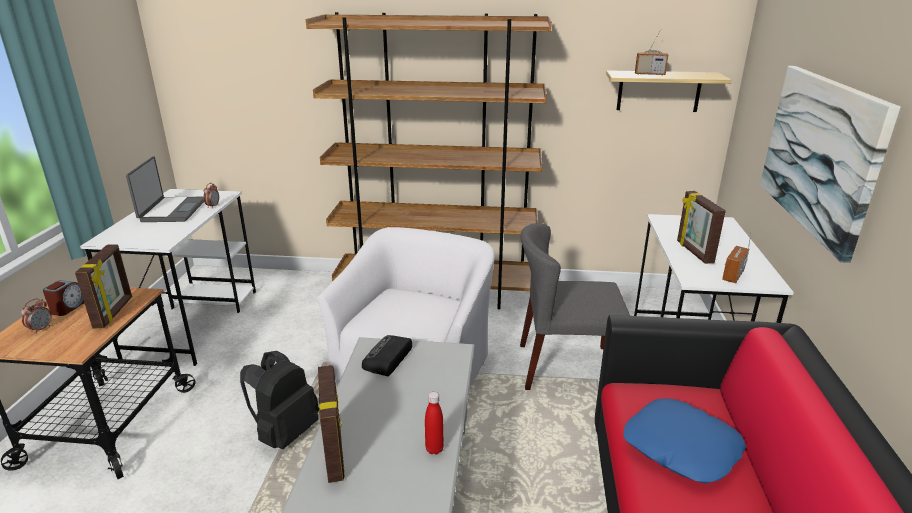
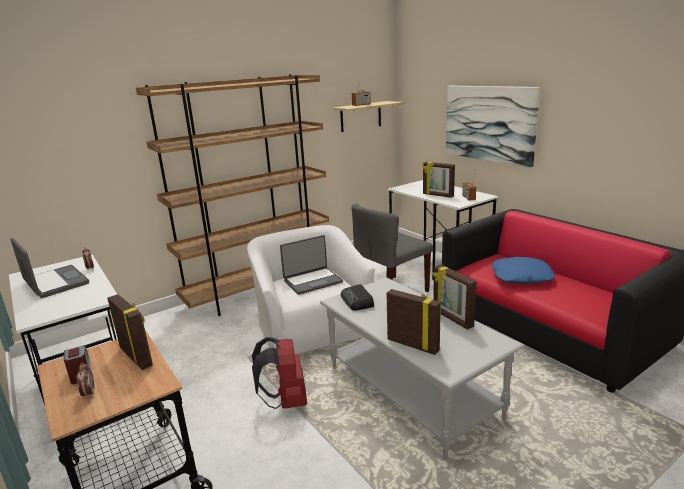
camera: 40 degrees left, 5 degrees down
black backpack [240,351,319,449] -> red backpack [252,337,307,409]
red bottle [425,392,444,455] -> picture frame [433,264,477,330]
none -> laptop [280,235,343,295]

